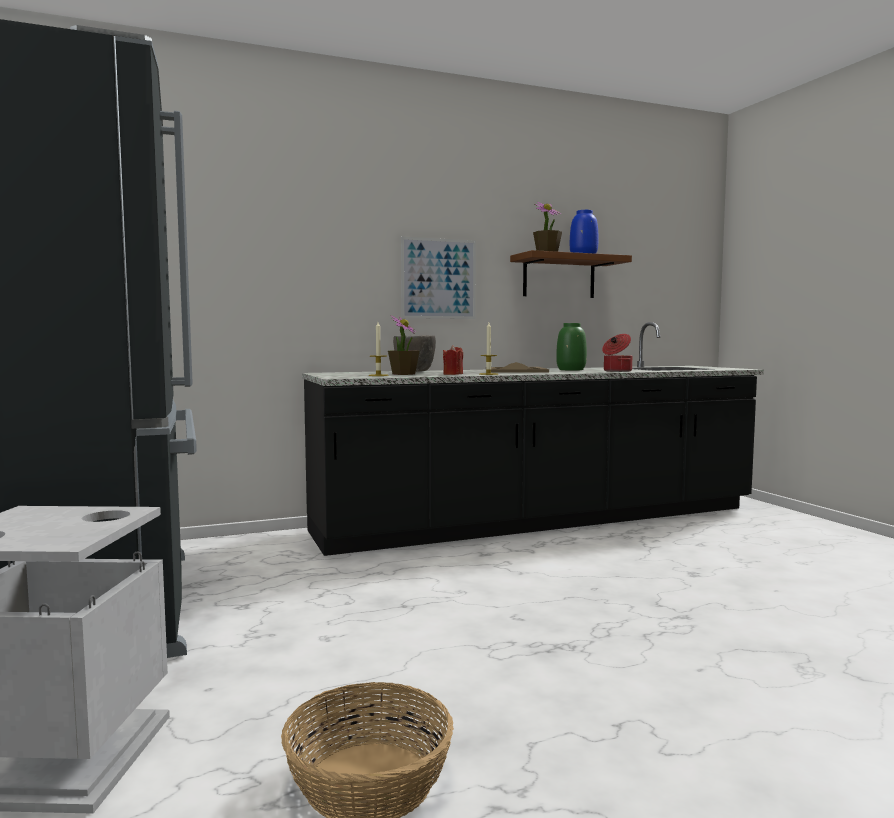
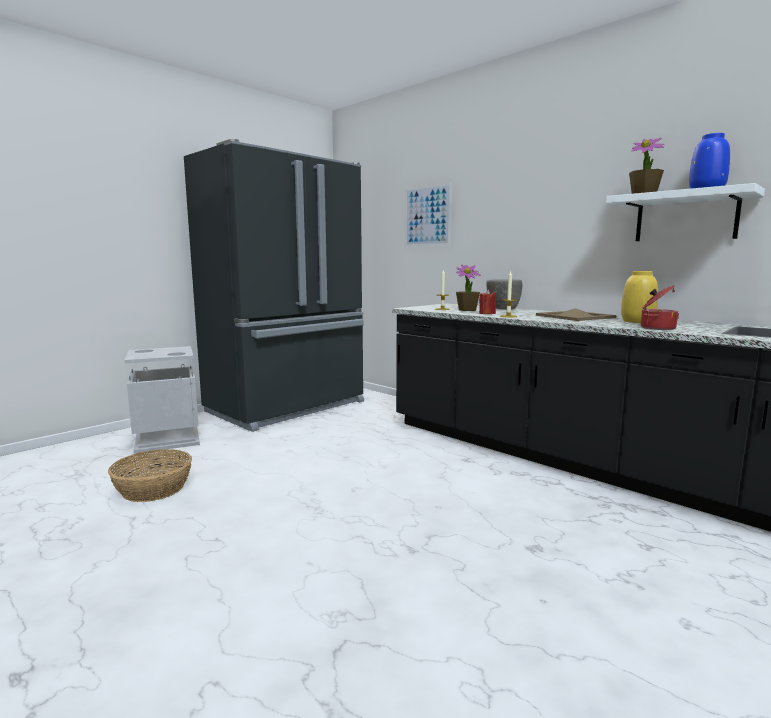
camera: 65 degrees right, 5 degrees up
picture [401,237,476,319] -> picture moved to [405,183,451,246]
brown shelf [510,250,632,298] -> white shelf [606,183,765,241]
green vase [556,323,587,371] -> yellow vase [621,271,658,323]

